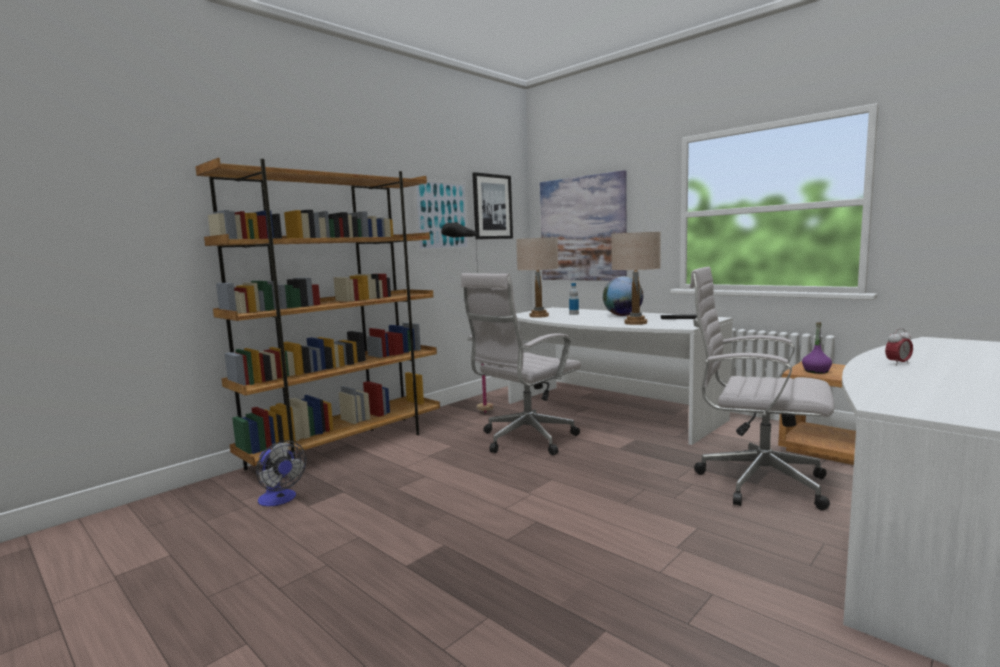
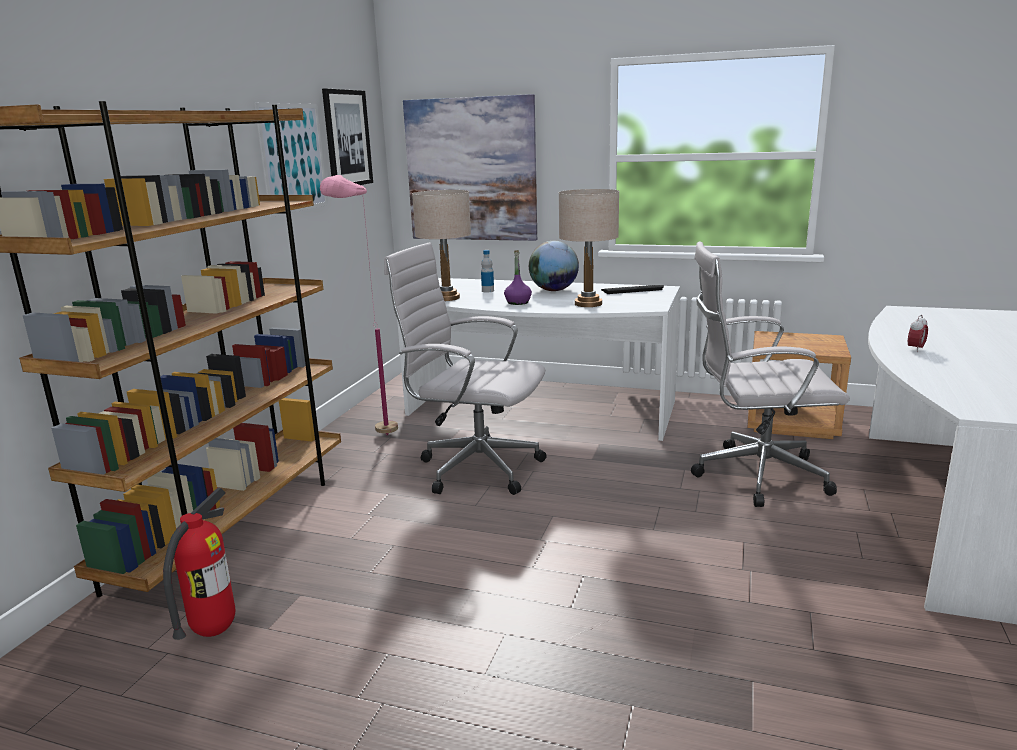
camera: 25 degrees left, 10 degrees up
fan [256,440,306,506] -> fire extinguisher [163,488,235,640]
black floor lamp [441,222,494,413] -> pink floor lamp [320,175,398,435]
white office chair [461,273,581,455] -> white office chair turned 90 degrees clockwise [384,242,546,495]
purple bottle [802,322,832,374] -> purple bottle moved to [504,250,532,305]

